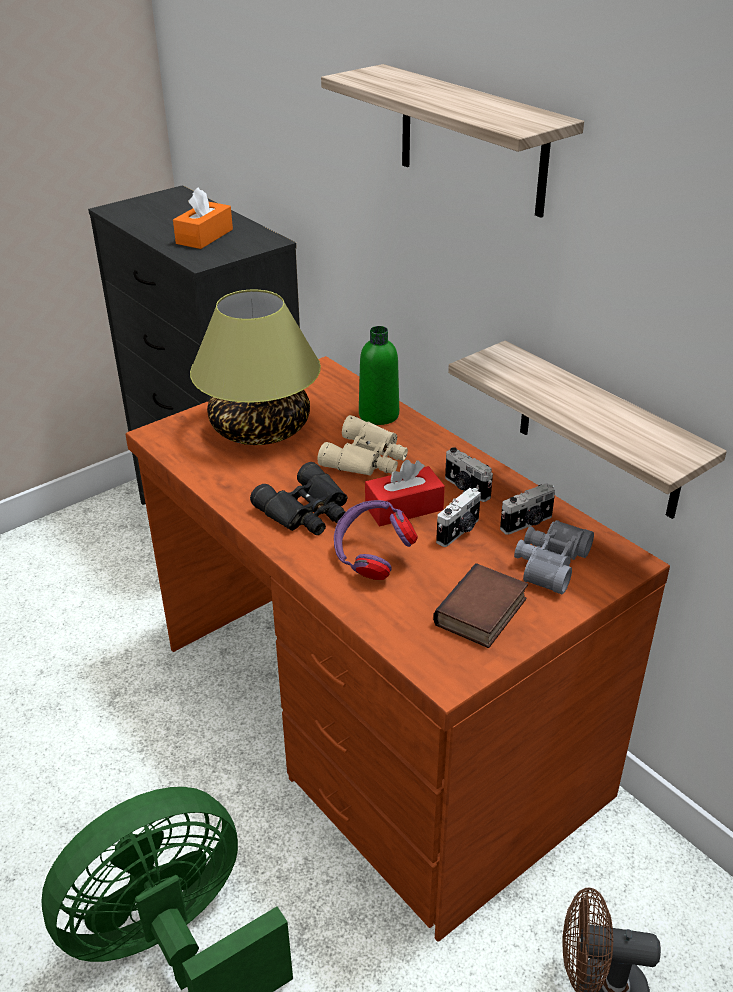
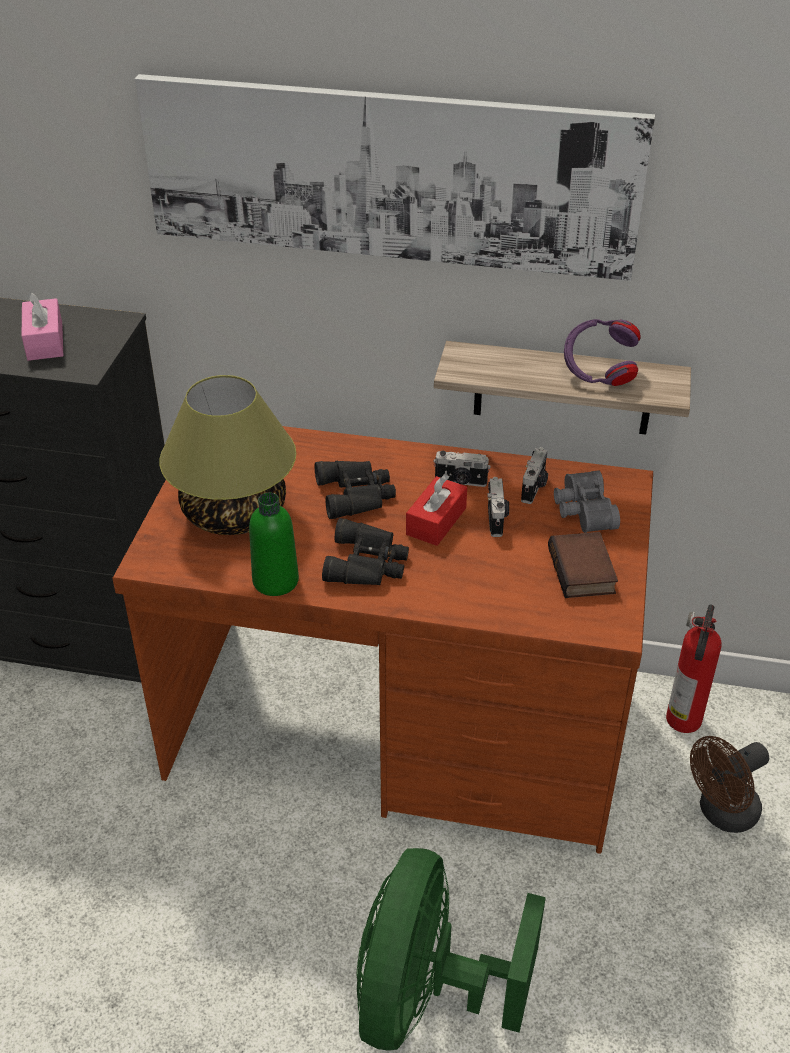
camera: 40 degrees left, 5 degrees up
orange tissue box [173,187,233,249] -> pink tissue box [22,292,63,361]
beige binoculars [317,415,408,476] -> black binoculars [314,461,396,519]
shelf [321,64,584,218] -> picture [135,74,655,281]
purple headphones [334,500,418,580] -> purple headphones moved to [564,319,641,386]
green bottle [359,326,399,425] -> green bottle moved to [249,493,299,596]
none -> fire extinguisher [666,605,721,733]

